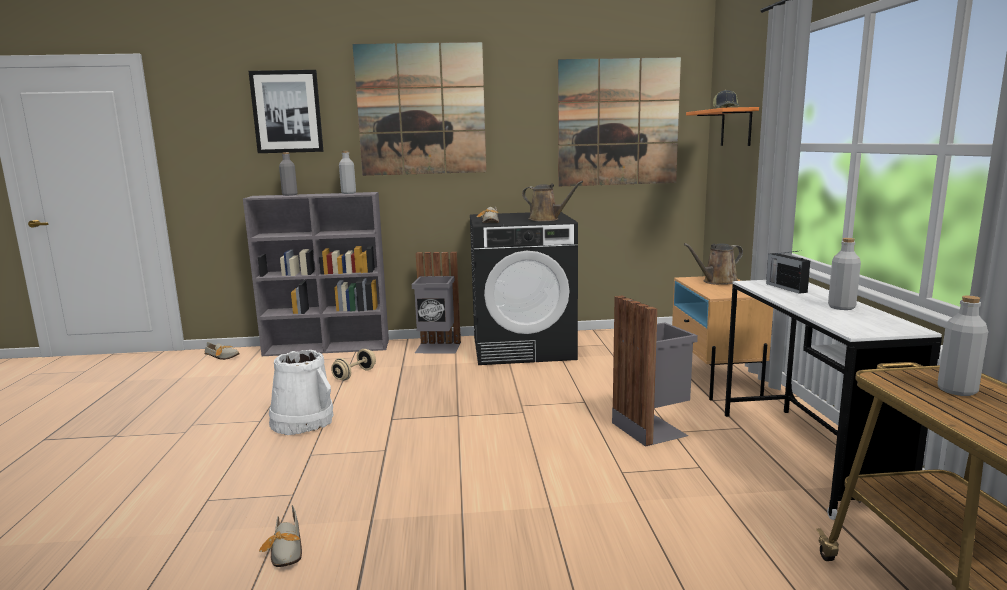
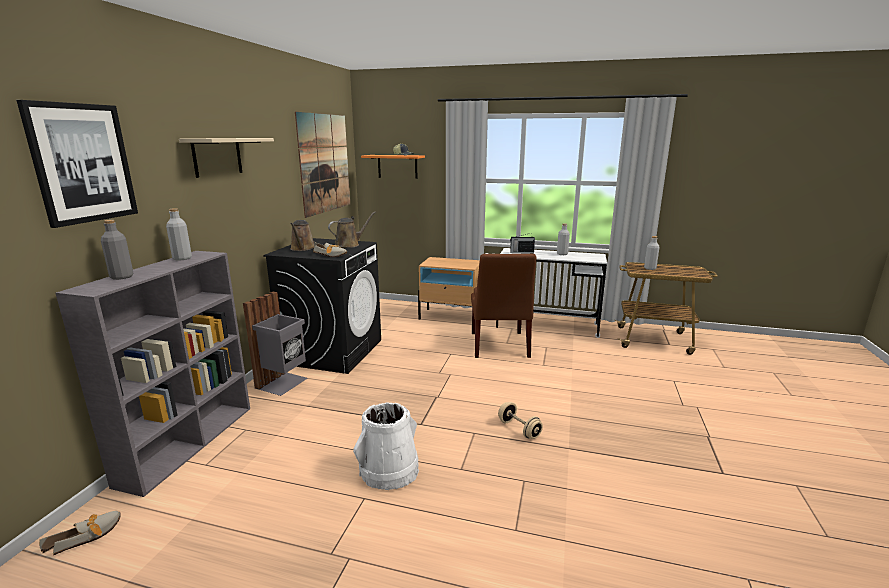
camera: 70 degrees left, 5 degrees up
shoe [259,505,302,567] -> none
beige dumbbell [331,349,376,381] -> beige dumbbell moved to [498,402,543,439]
picture [353,42,486,176] -> beige shelf [179,138,274,178]
grey trash can [612,296,698,447] -> brown chair [471,254,536,358]
brown watering can [684,243,743,285] -> brown watering can moved to [290,220,314,251]

